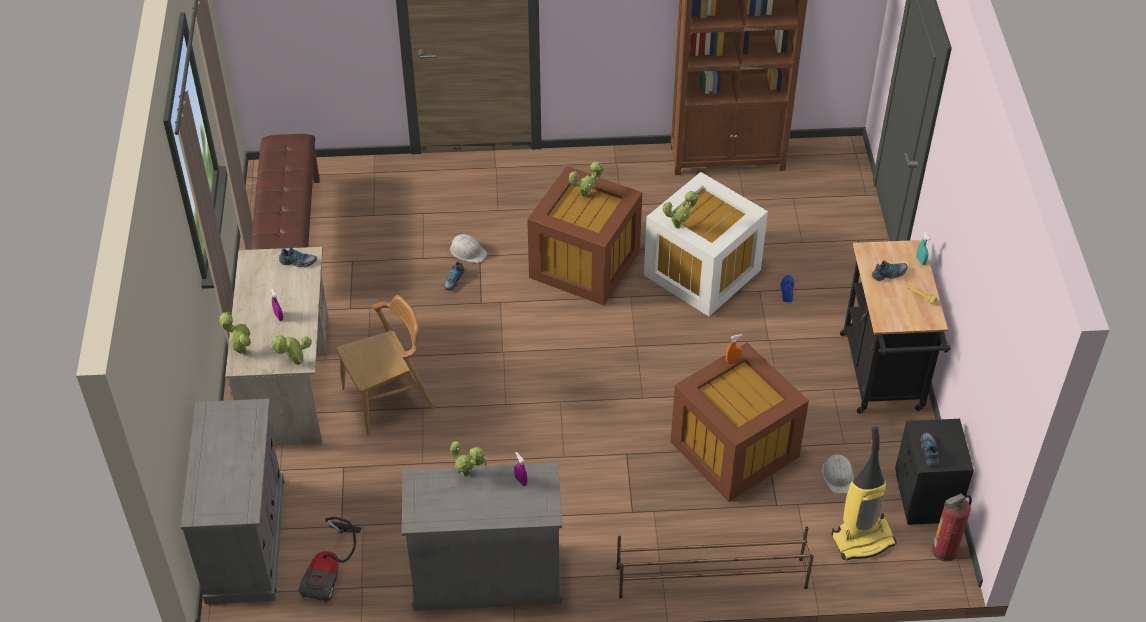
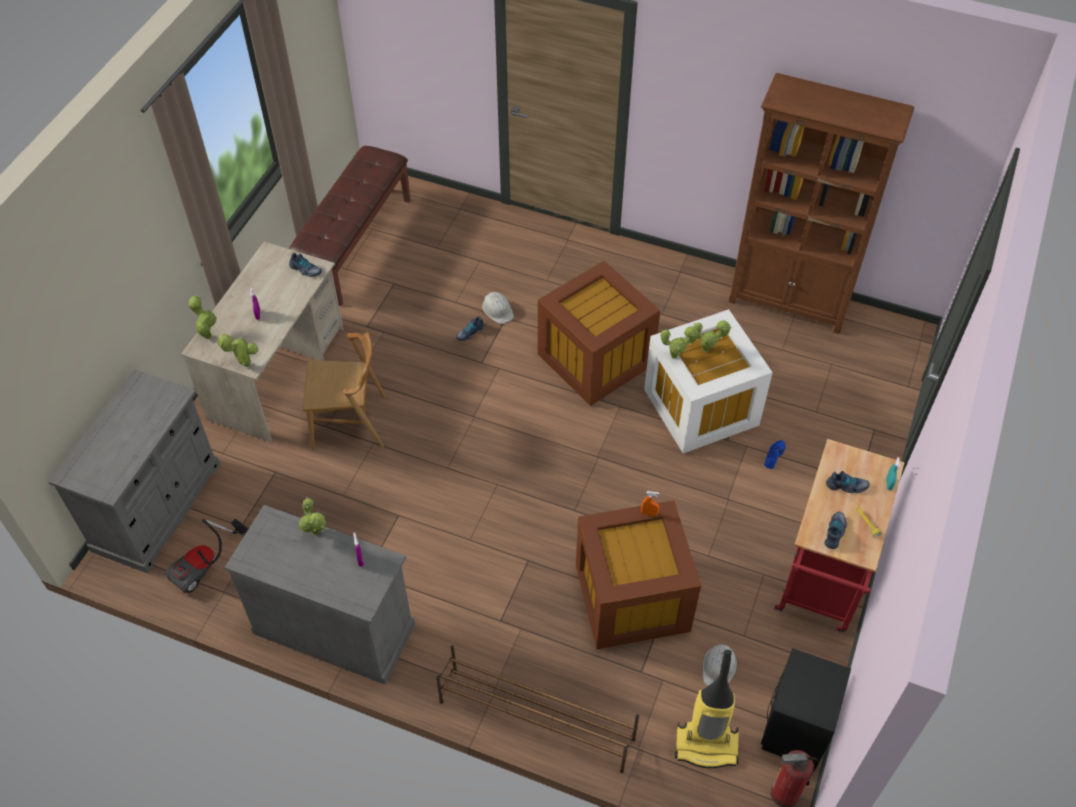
camera: 25 degrees right, 5 degrees up
potted plant [569,161,604,198] -> potted plant moved to [693,320,732,353]
black cart [840,240,950,414] -> red cart [774,439,905,634]
shoe [921,433,939,467] -> shoe moved to [825,512,847,549]

